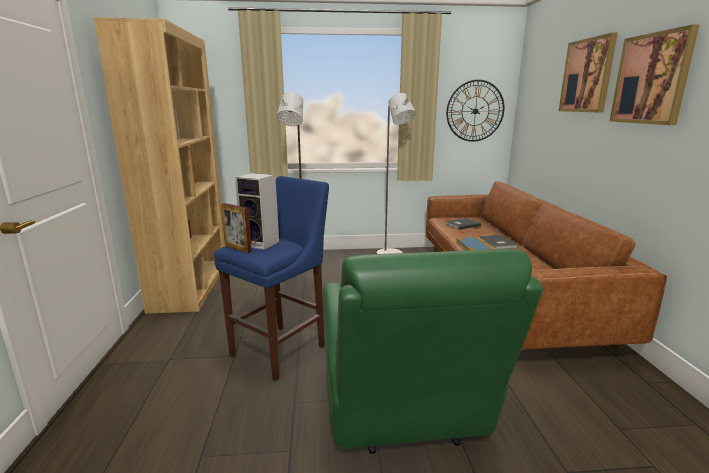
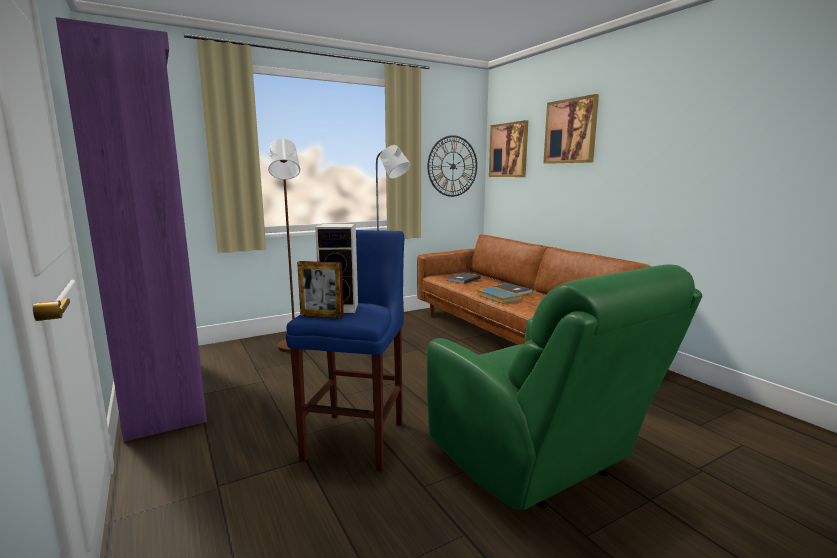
camera: 25 degrees left, 5 degrees down
brown bookcase [93,18,225,314] -> purple bookcase [56,17,207,442]
picture [610,24,699,125] -> picture moved to [489,120,528,177]

